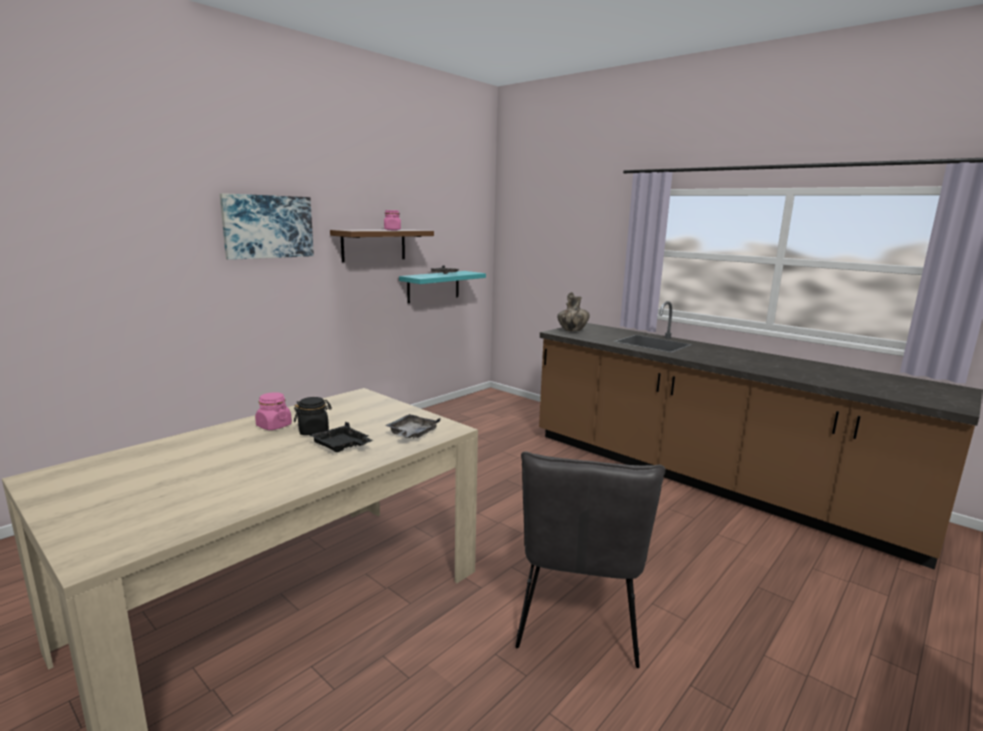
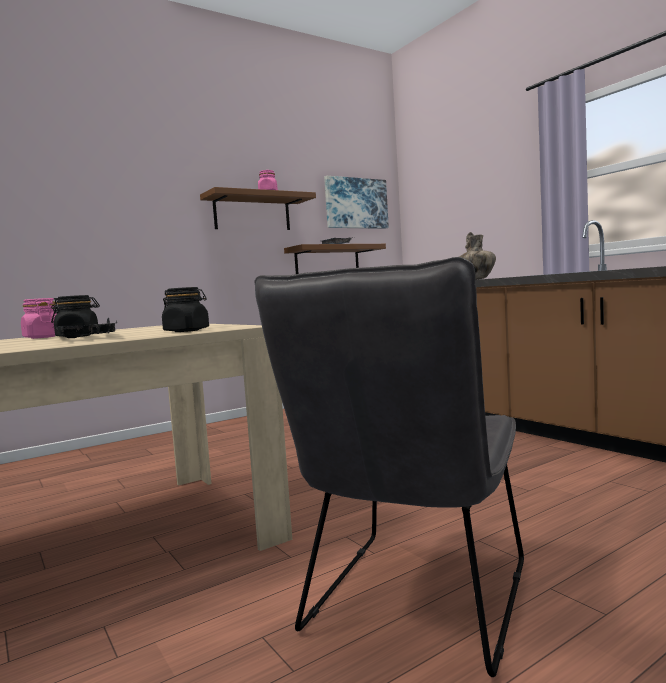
camera: 15 degrees right, 10 degrees down
picture [220,193,314,260] -> picture moved to [324,176,389,229]
grey tray [385,414,440,438] -> black jar [162,287,209,332]
turquoise shelf [399,271,486,304] -> brown shelf [284,244,386,274]

